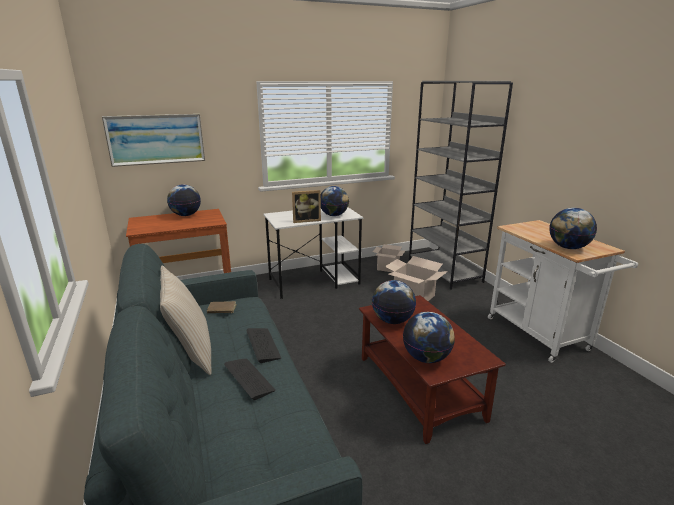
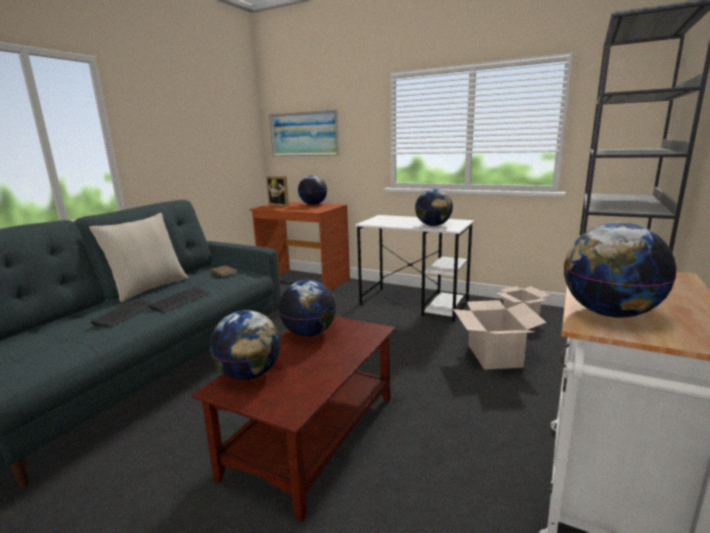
camera: 50 degrees right, 5 degrees down
picture frame [292,190,321,223] -> picture frame moved to [266,176,289,206]

